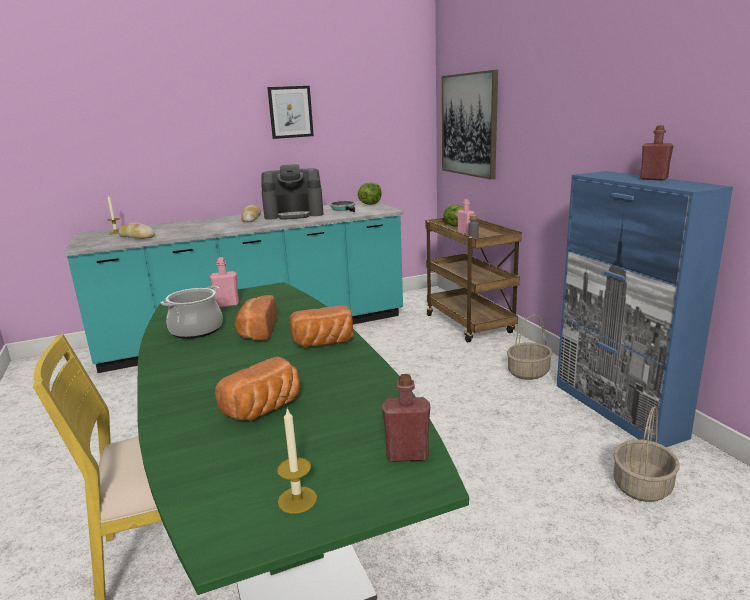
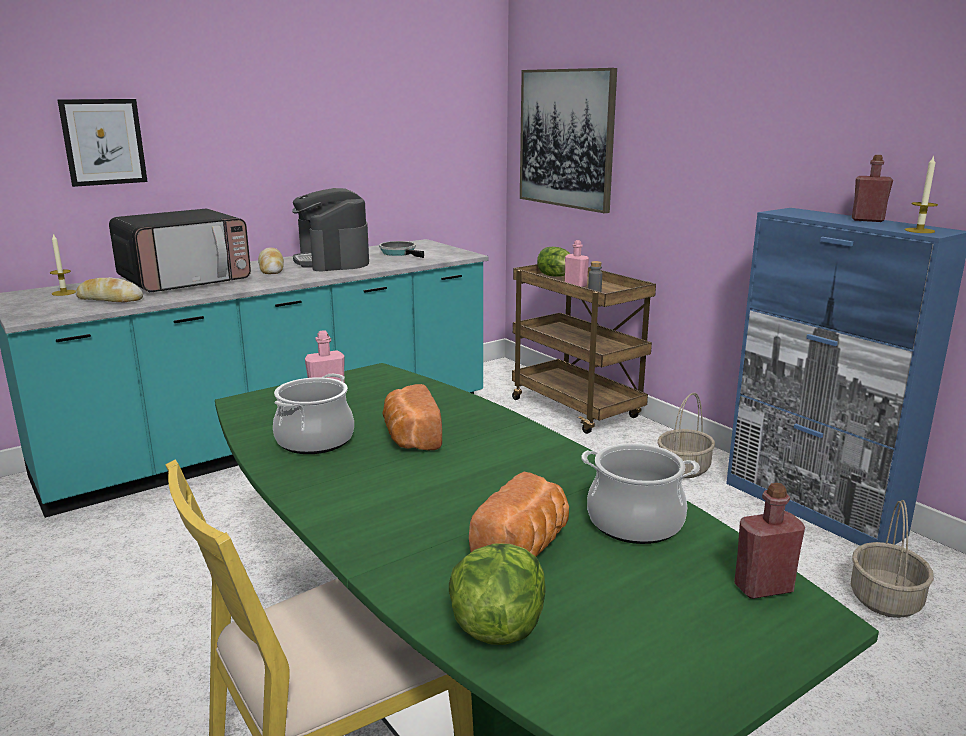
camera: 15 degrees left, 0 degrees up
coffee machine [261,164,324,220] -> coffee machine turned 90 degrees clockwise [292,188,369,271]
picture [267,86,314,139] -> picture moved to [57,99,148,187]
candle [277,408,317,514] -> candle moved to [905,155,938,233]
bread [290,306,353,348] -> none
lettuce [358,182,382,205] -> lettuce moved to [449,543,546,645]
none -> microwave [109,209,251,292]
none -> cooking pot [581,443,700,544]

